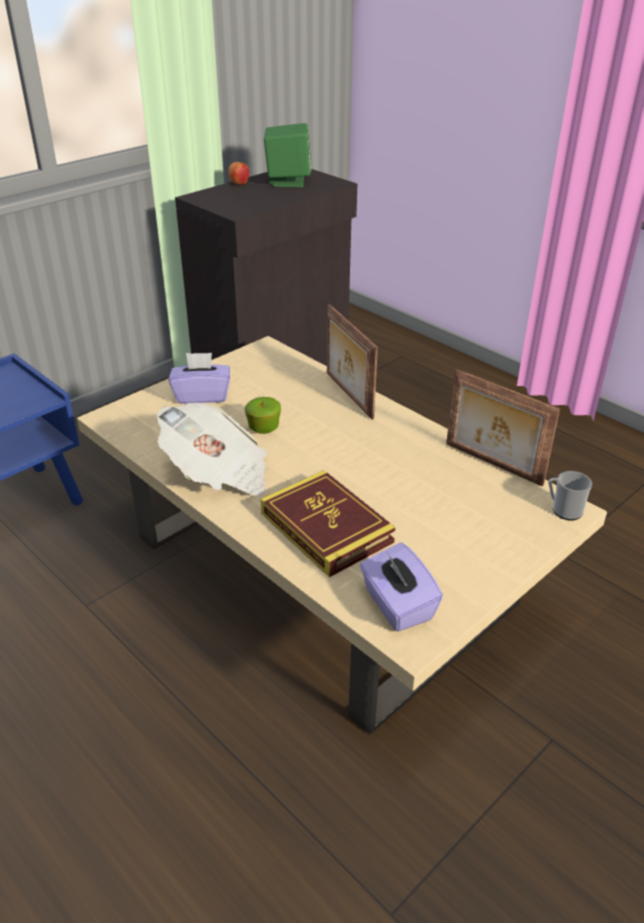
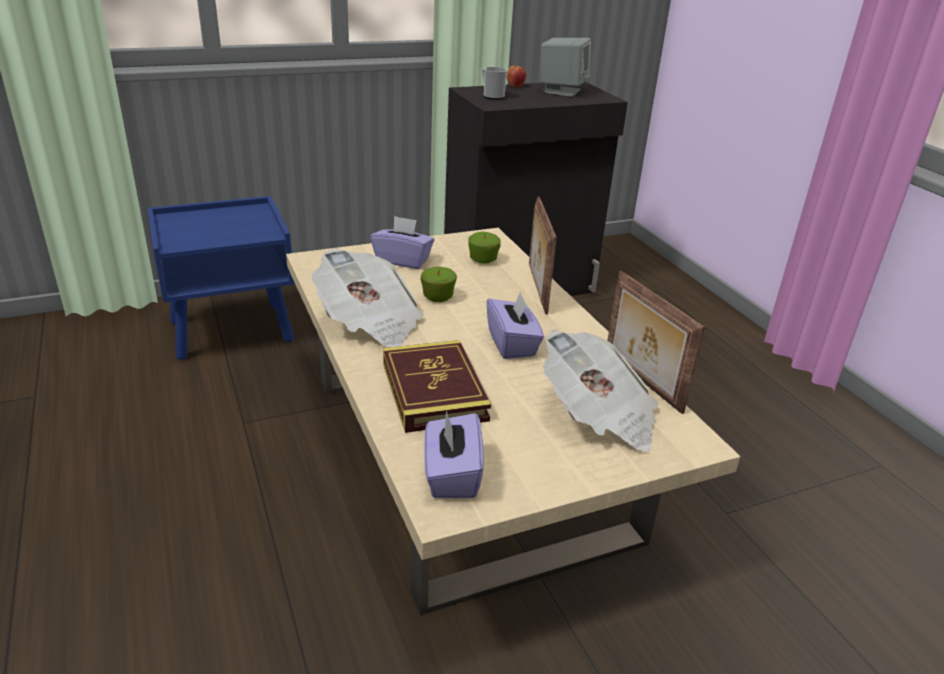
camera: 20 degrees right, 5 degrees down
green speaker [264,123,311,187] -> grey speaker [540,38,591,97]
mug [549,471,592,520] -> mug moved to [482,67,508,100]
none -> apple [468,232,501,264]
none -> purple tissue box [486,291,544,359]
none -> newspaper [543,330,658,452]

